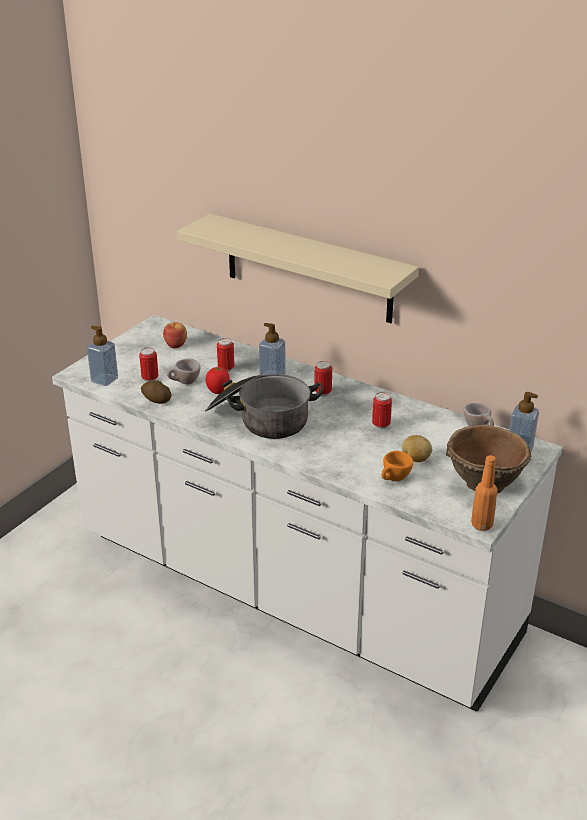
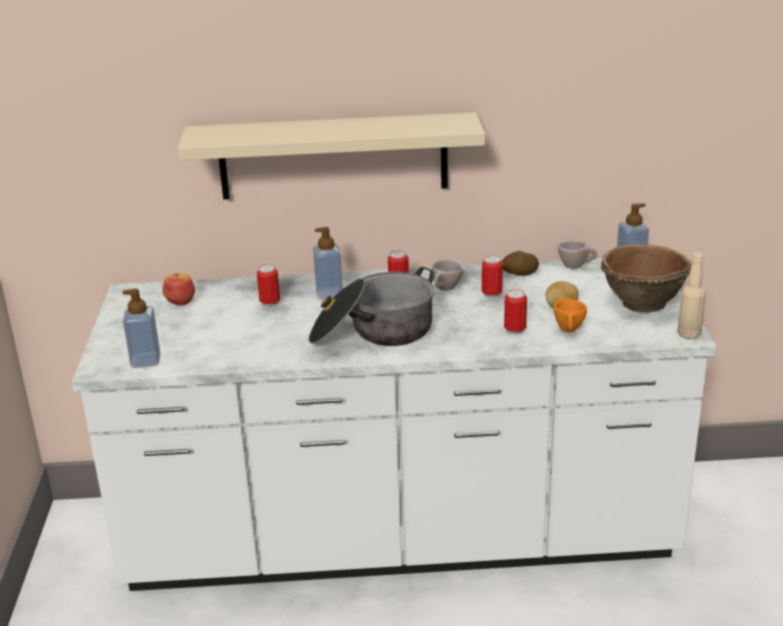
camera: 35 degrees left, 5 degrees down
can [139,348,159,382] -> can moved to [504,289,527,335]
potato [141,380,171,404] -> potato moved to [502,251,539,276]
beige cup [167,359,200,385] -> beige cup moved to [432,260,463,291]
tomato [206,367,230,394] -> none
orange bottle [471,455,498,531] -> beige bottle [677,252,706,339]

